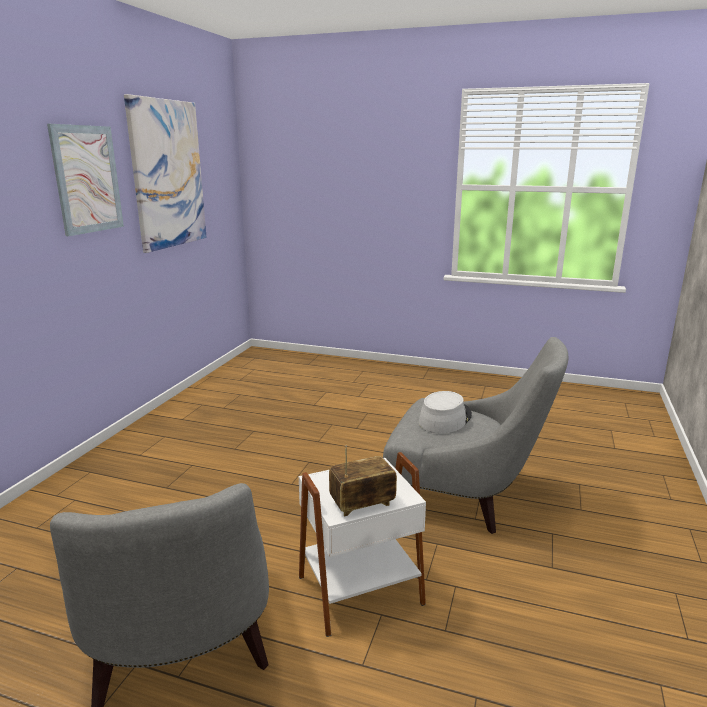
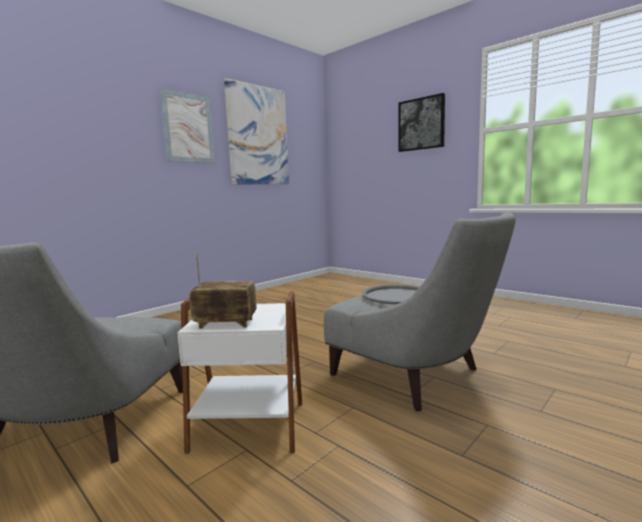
camera: 25 degrees right, 10 degrees down
grey hat [419,391,472,433] -> grey tray [362,285,419,305]
none -> picture [398,93,445,152]

